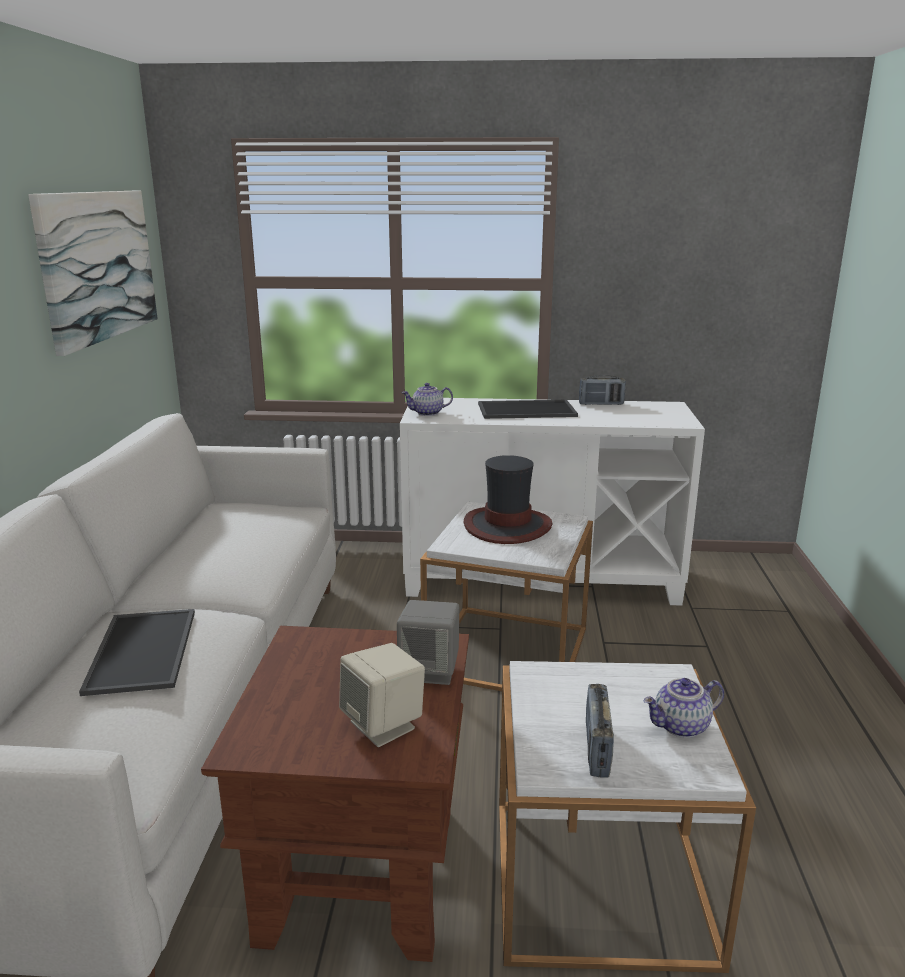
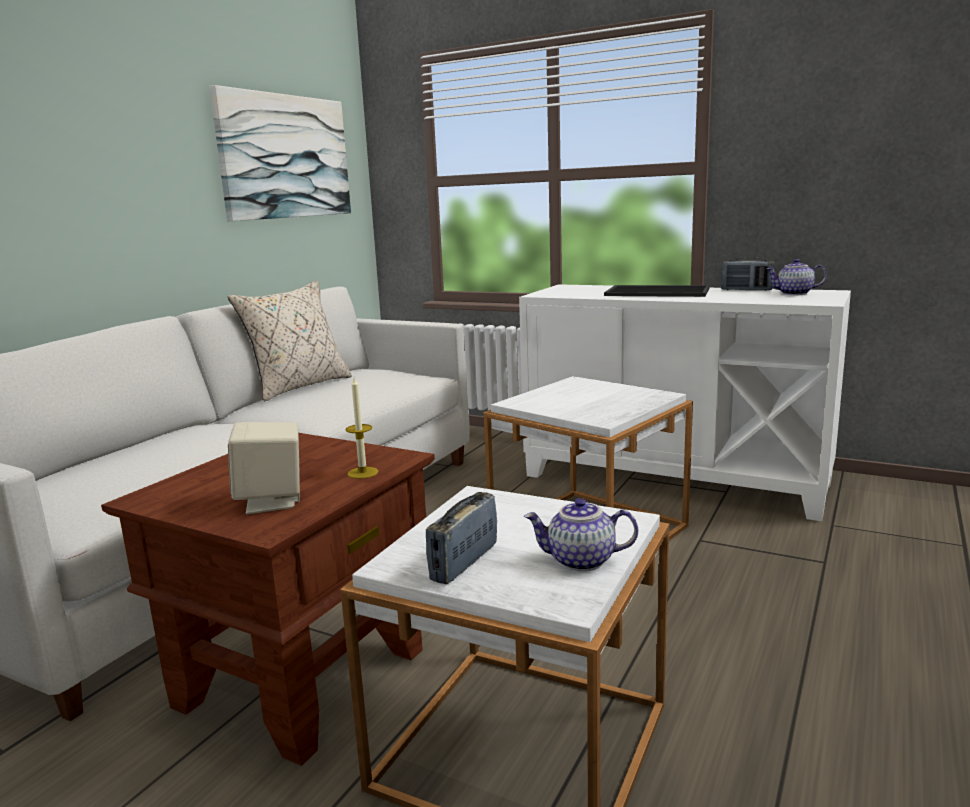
camera: 25 degrees right, 5 degrees down
tray [79,609,195,696] -> none
grey speaker [397,600,459,685] -> candle [345,378,378,479]
teapot [402,383,453,416] -> teapot moved to [766,259,827,295]
hat [464,455,552,544] -> none
none -> beige pillow [227,281,352,401]

